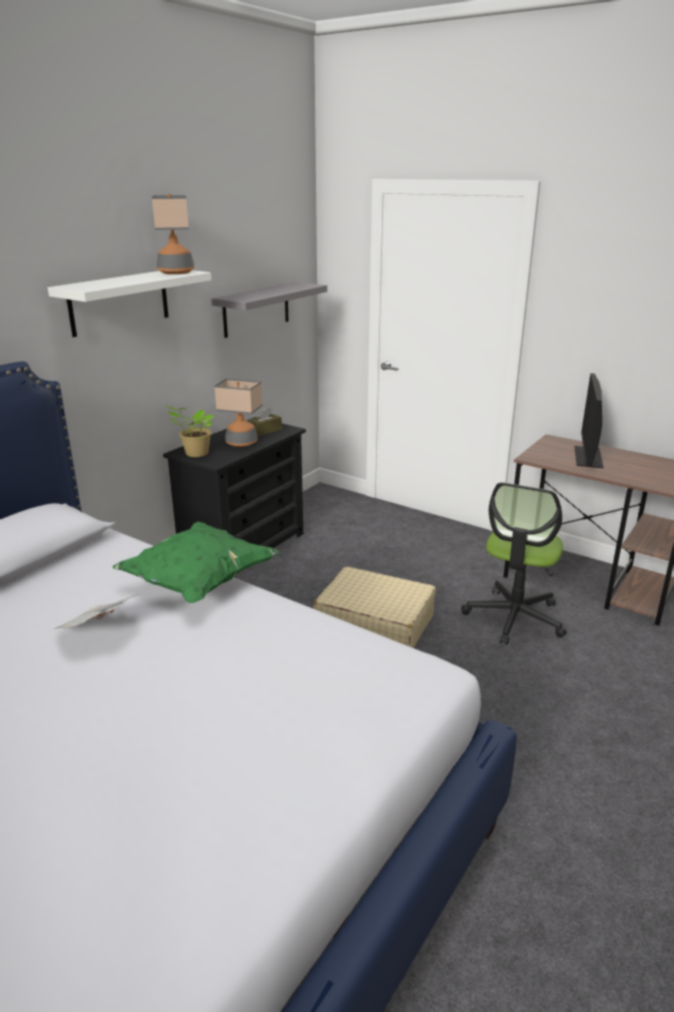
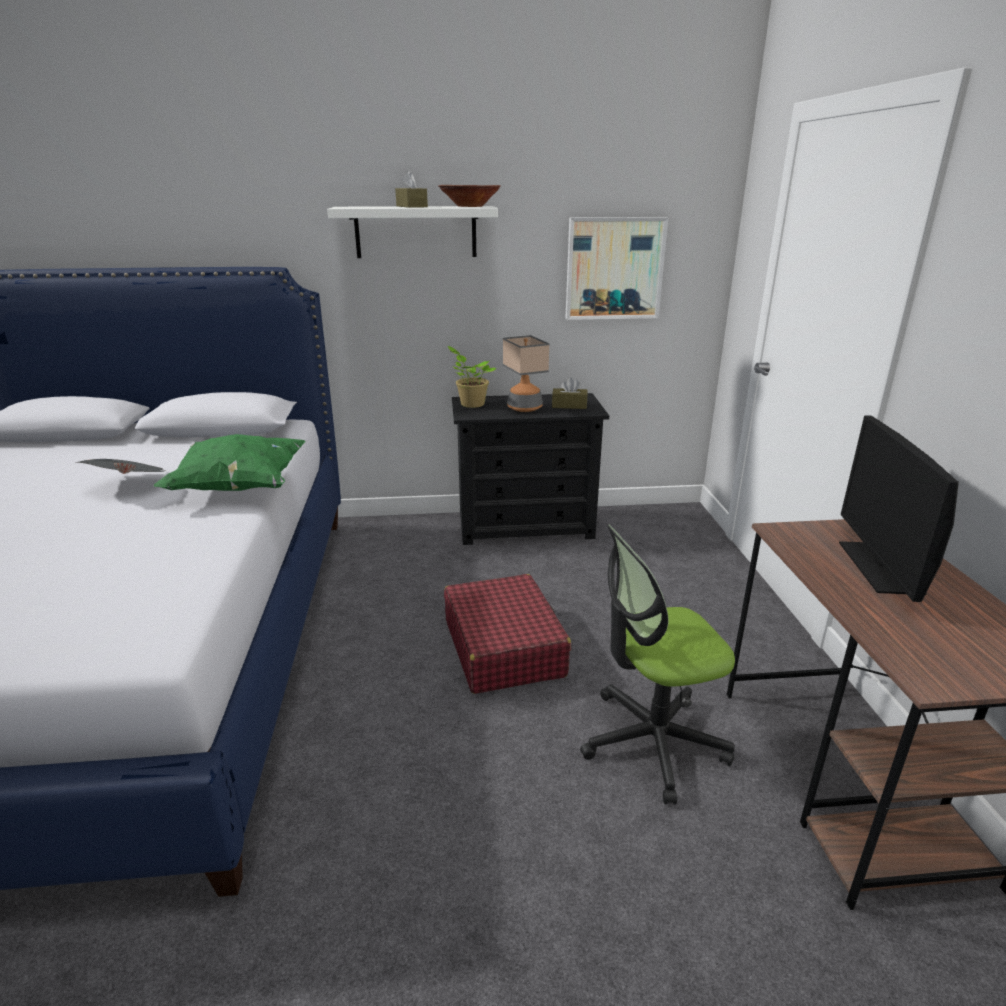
camera: 50 degrees right, 0 degrees up
table lamp [152,194,195,274] -> brown bowl [438,185,501,207]
grey shelf [211,282,327,338] -> picture [565,217,668,320]
beige suitcase [313,567,436,648] -> red suitcase [444,574,571,694]
monitor [574,373,603,468] -> monitor turned 60 degrees counterclockwise [839,415,959,602]
none -> brown tissue box [395,170,428,208]

